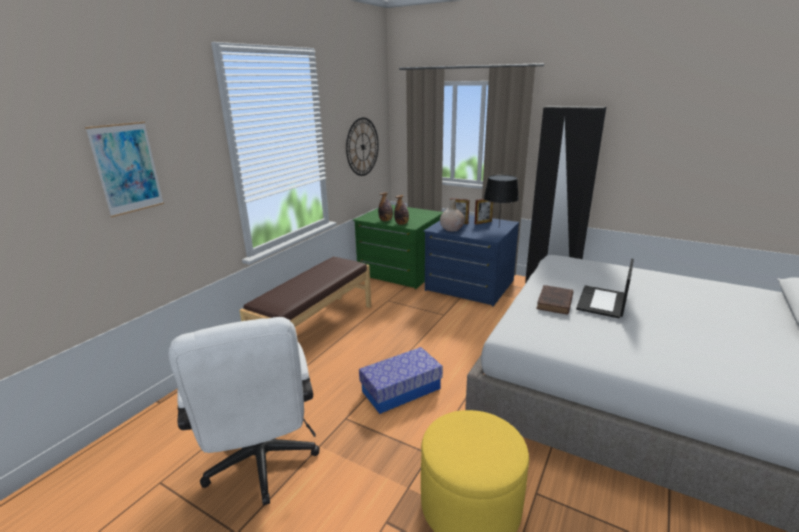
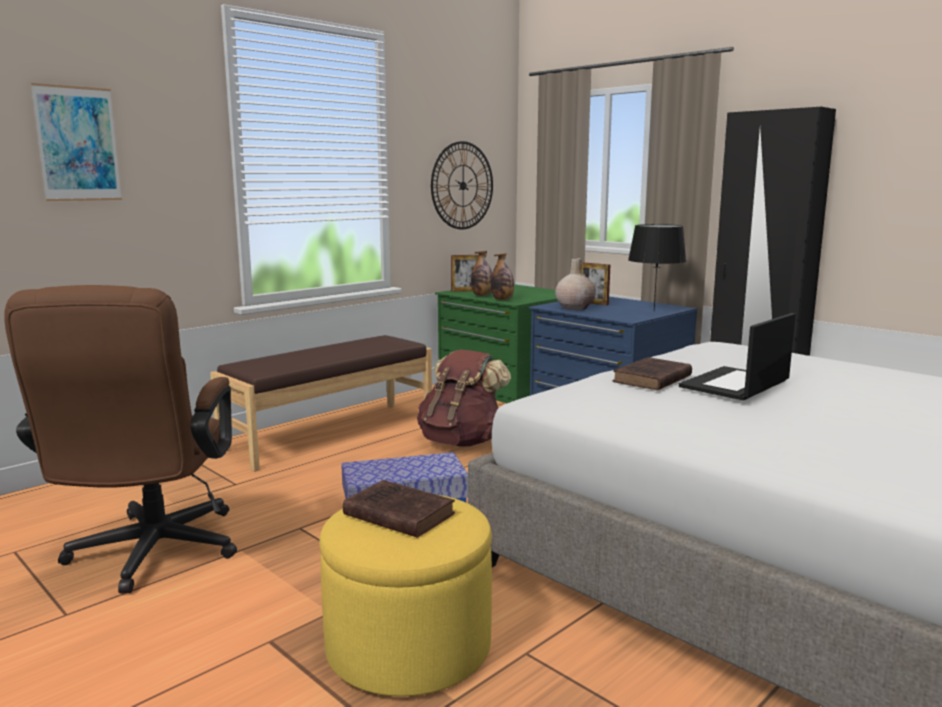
camera: 15 degrees right, 10 degrees down
white office chair [168,317,320,506] -> brown office chair [4,285,237,594]
picture frame [475,199,493,224] -> picture frame moved to [451,255,479,292]
none -> brown book [343,480,455,538]
none -> brown backpack [417,349,511,447]

